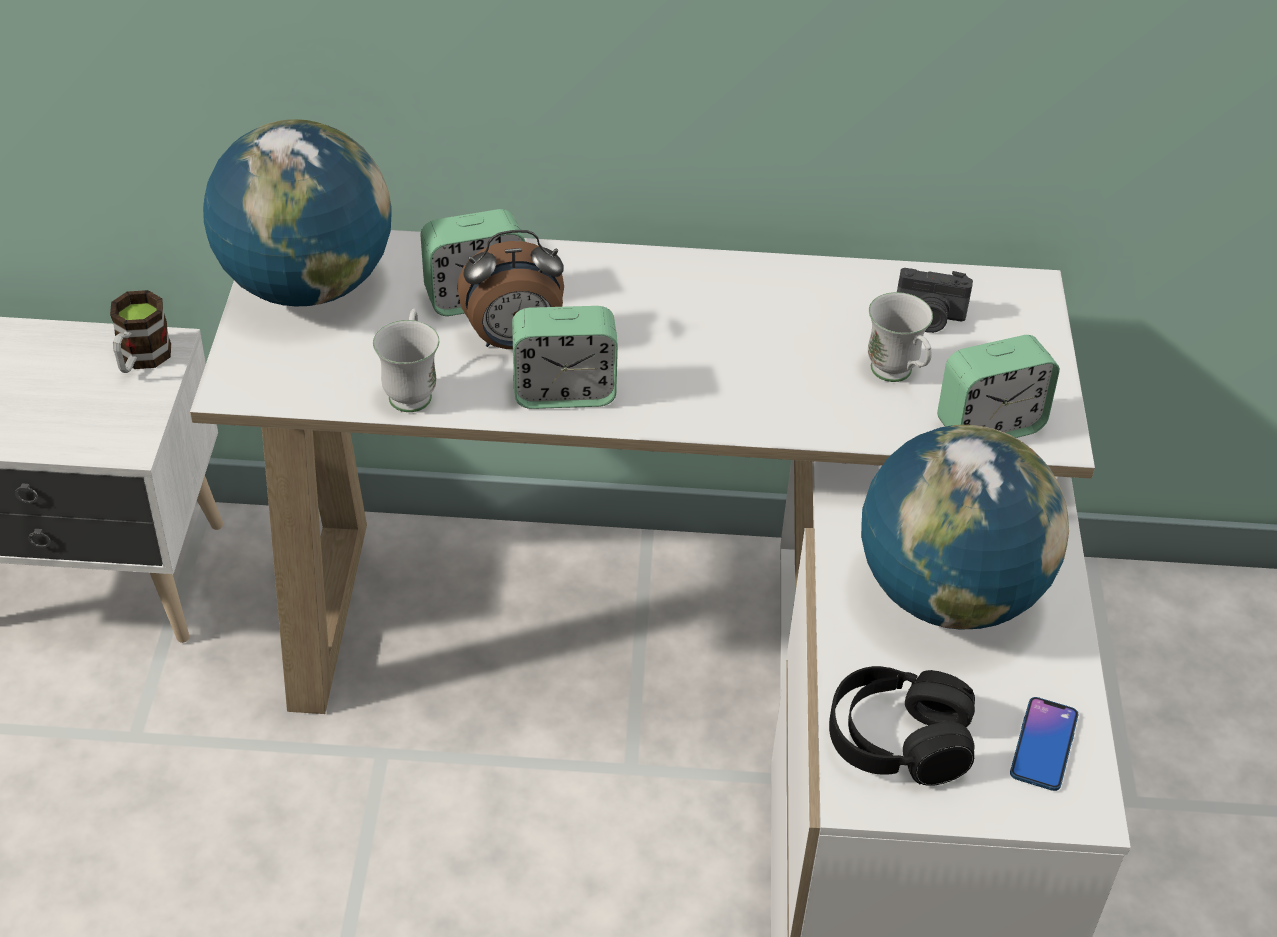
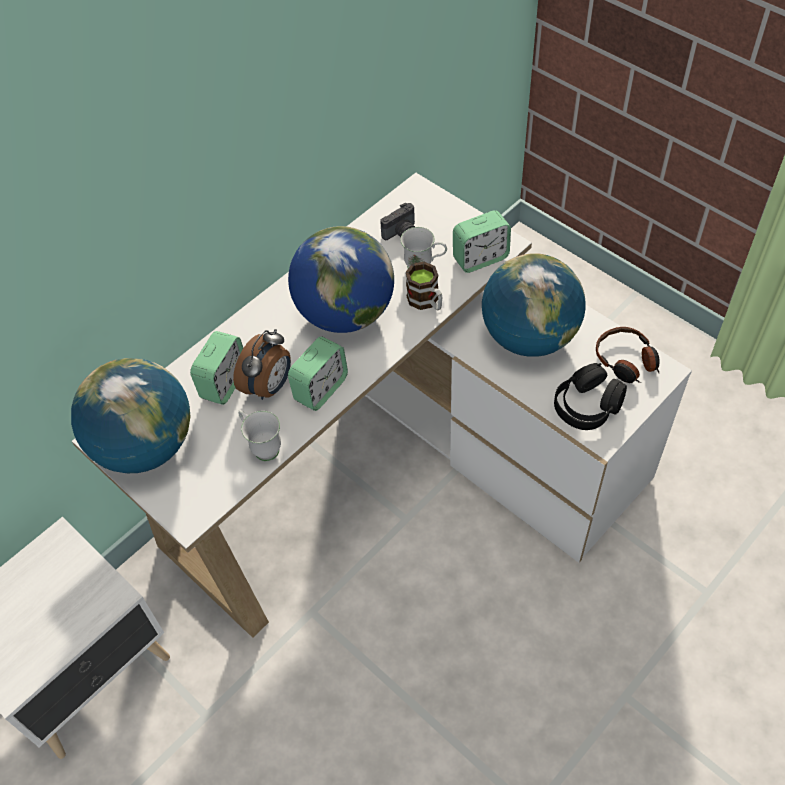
camera: 45 degrees left, 10 degrees up
mug [110,290,171,373] -> mug moved to [406,262,443,311]
alarm clock [937,335,1060,438] -> alarm clock turned 45 degrees clockwise [453,210,511,273]
phone [1010,697,1078,791] -> headphones [596,327,660,383]
none -> globe [288,226,394,333]

